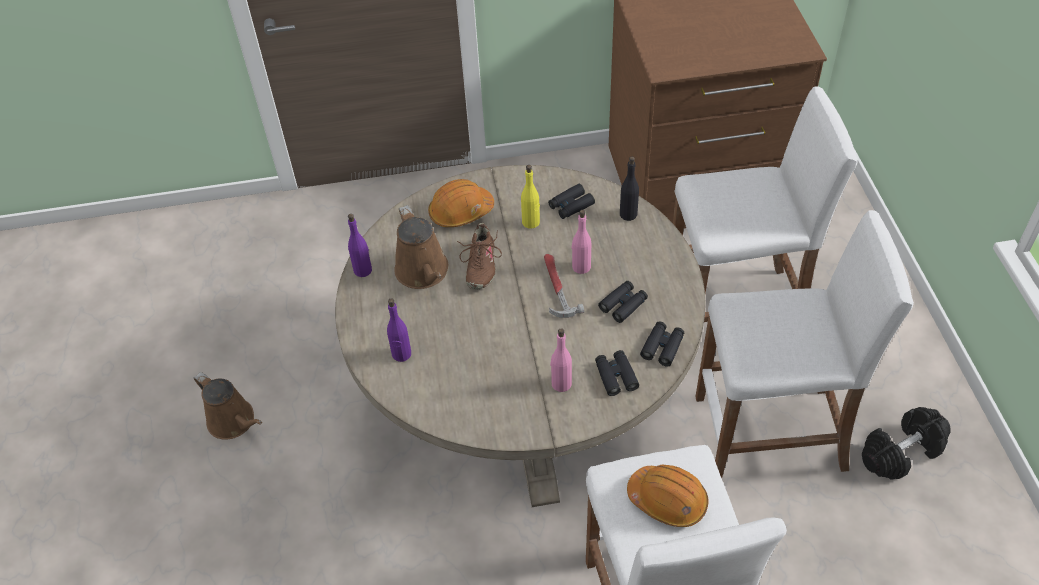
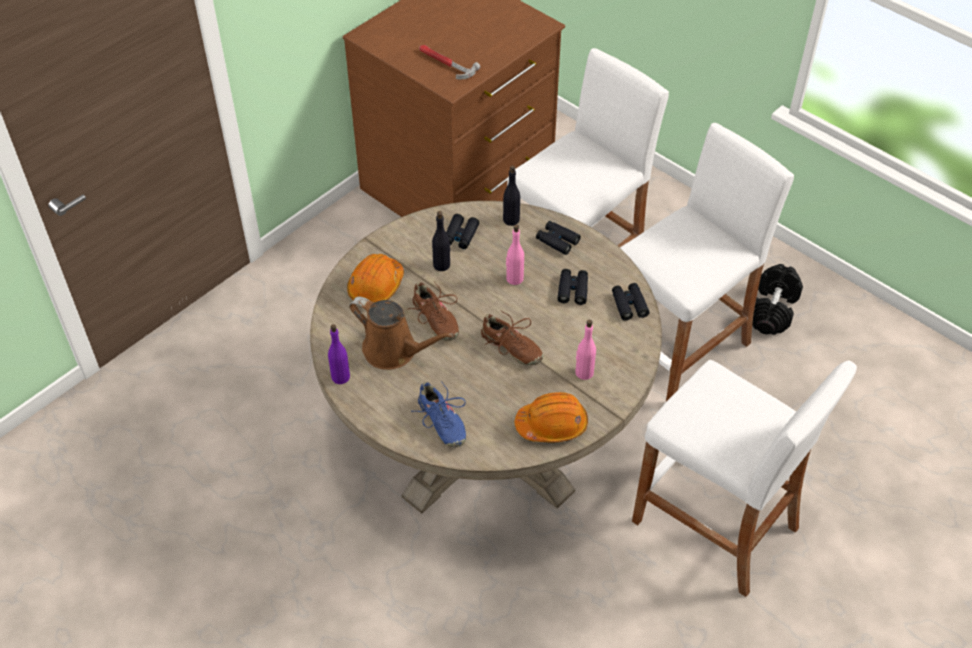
camera: 40 degrees left, 0 degrees up
brown watering can [194,372,262,440] -> none
purple bottle [387,298,411,362] -> blue shoe [411,381,466,448]
yellow bottle [521,165,540,229] -> black bottle [432,211,451,271]
hammer [544,254,584,318] -> hammer moved to [419,45,481,79]
black binoculars [595,350,639,396] -> black binoculars moved to [536,221,581,255]
orange hard hat [627,465,708,527] -> orange hard hat moved to [515,392,588,443]
none -> brown shoe [481,310,543,365]

